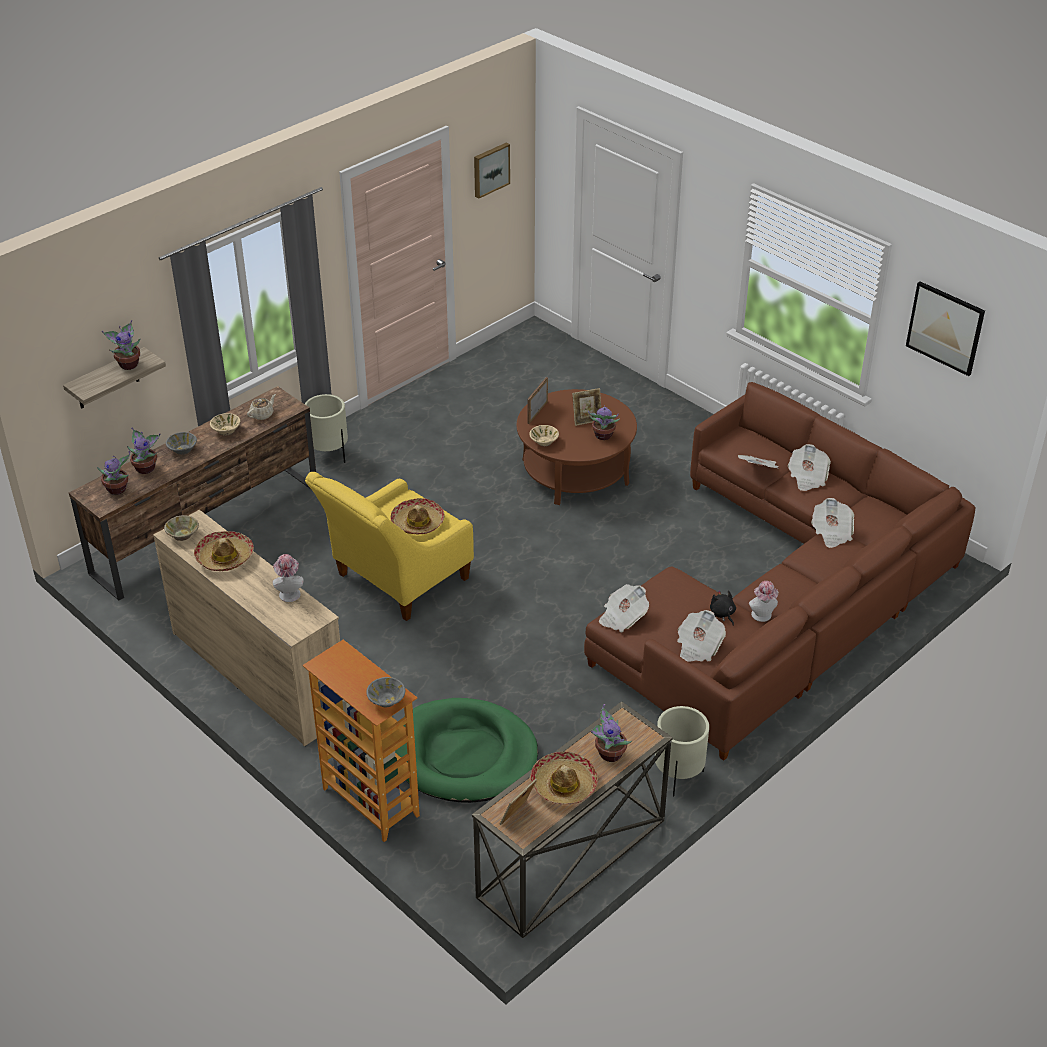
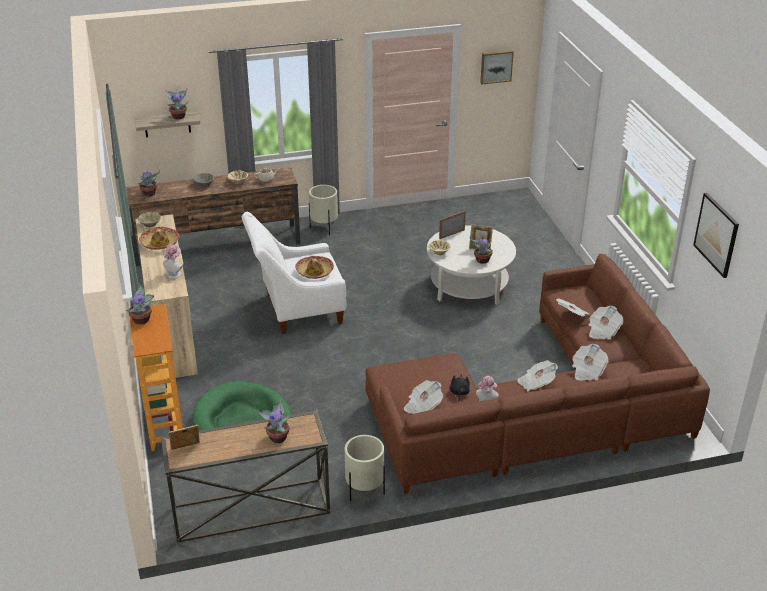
camera: 30 degrees right, 5 degrees down
potted plant [127,427,161,474] -> potted plant moved to [126,284,154,324]
yellow armchair [305,472,474,621] -> white armchair [241,212,346,334]
grey bowl [366,677,405,707] -> none
brown coffee table [517,389,637,505] -> white coffee table [427,225,516,305]
hat [530,751,598,804] -> none
newspaper [599,584,649,632] -> newspaper moved to [517,360,558,391]

